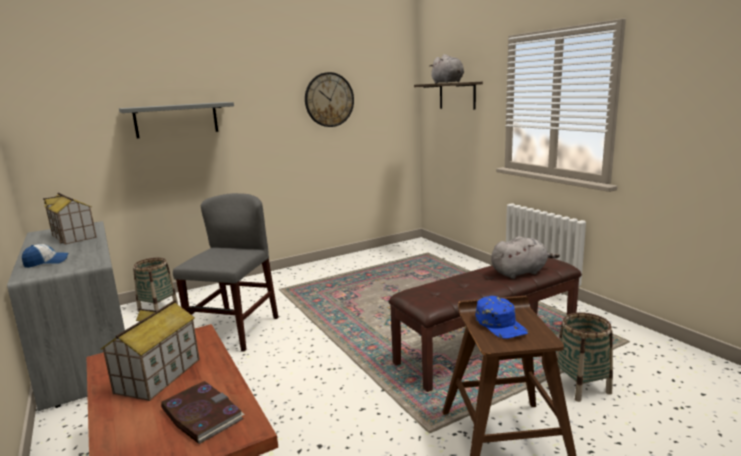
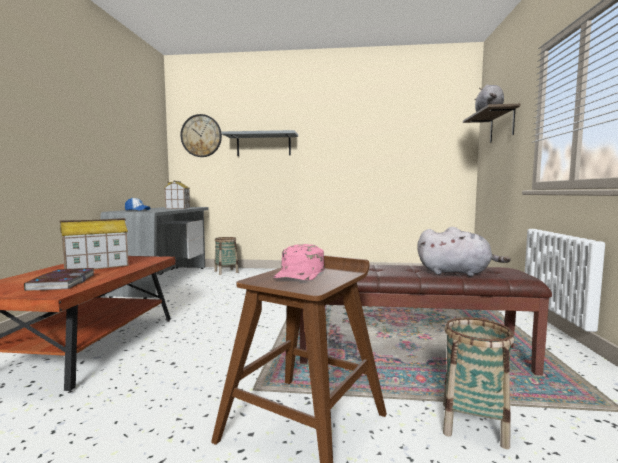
camera: 35 degrees right, 10 degrees down
grey chair [173,193,278,352] -> none
wall clock [305,72,354,127] -> wall clock moved to [180,114,222,157]
blue cap [476,296,528,339] -> pink cap [273,244,325,280]

